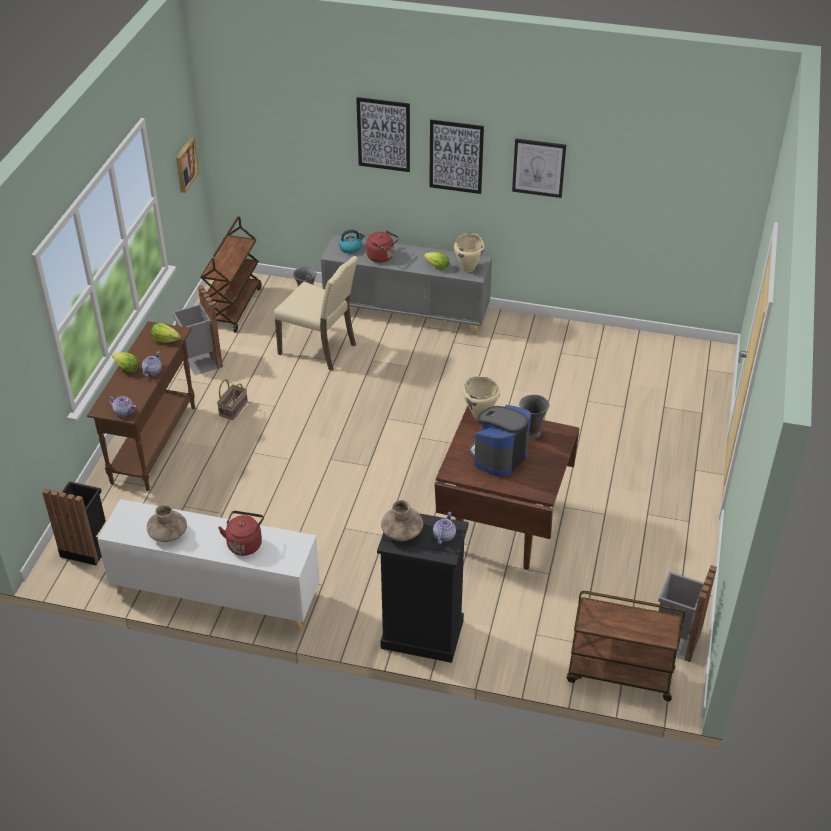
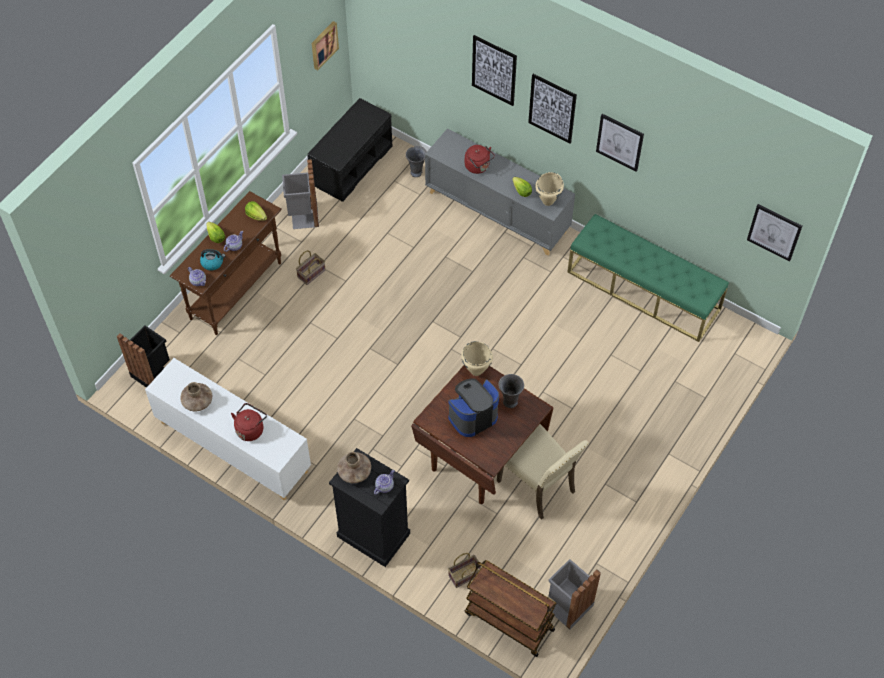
camera: 20 degrees right, 15 degrees up
brown cart [200,216,261,333] -> black bench [307,98,392,202]
beige chair [273,256,358,371] -> beige chair moved to [497,424,589,520]
kettle [339,229,365,254] -> kettle moved to [200,249,225,270]
none -> basket [448,553,482,588]
none -> green bench [568,214,729,342]
none -> picture [747,204,802,262]

